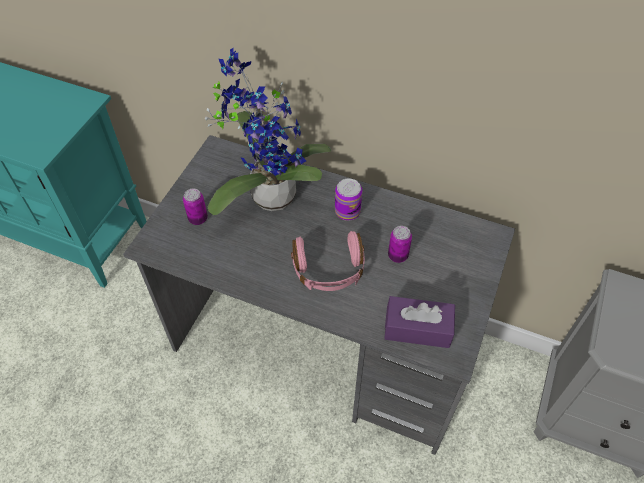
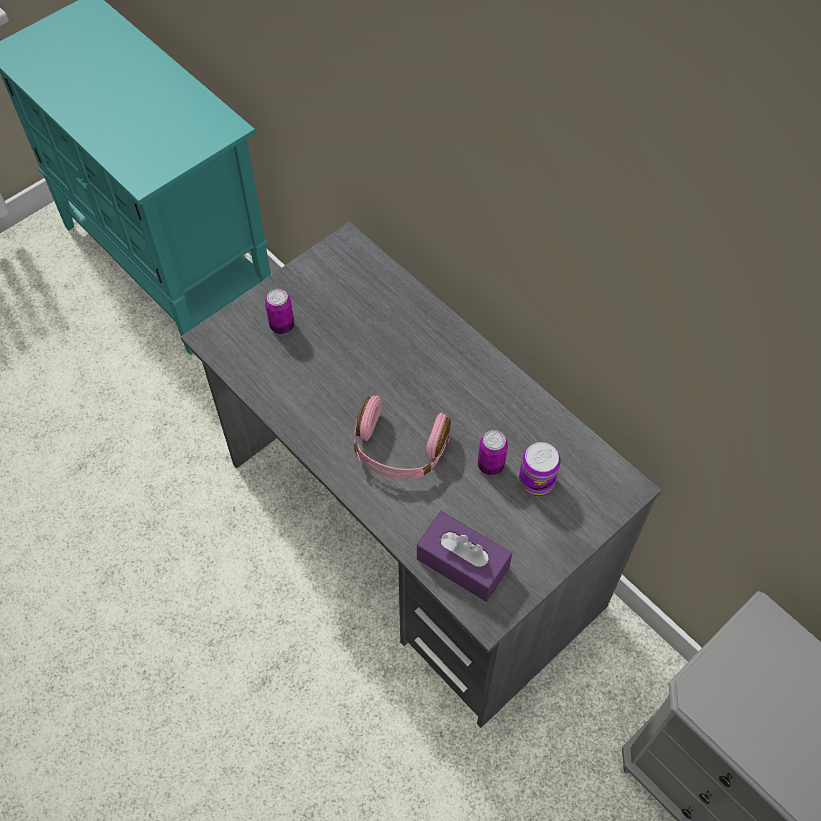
camera: 25 degrees right, 5 degrees up
potted plant [205,48,331,215] -> none
can [335,179,362,221] -> can moved to [519,442,561,496]

